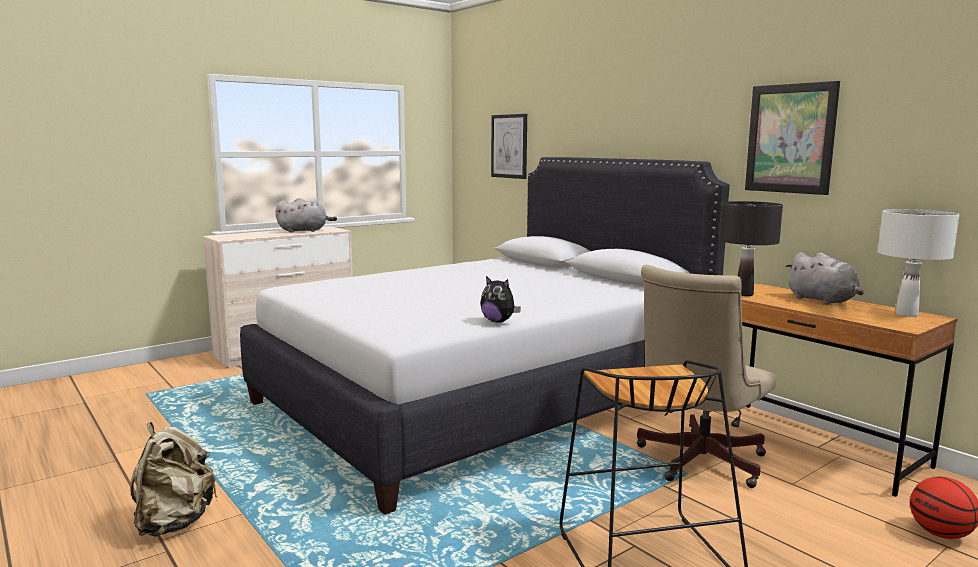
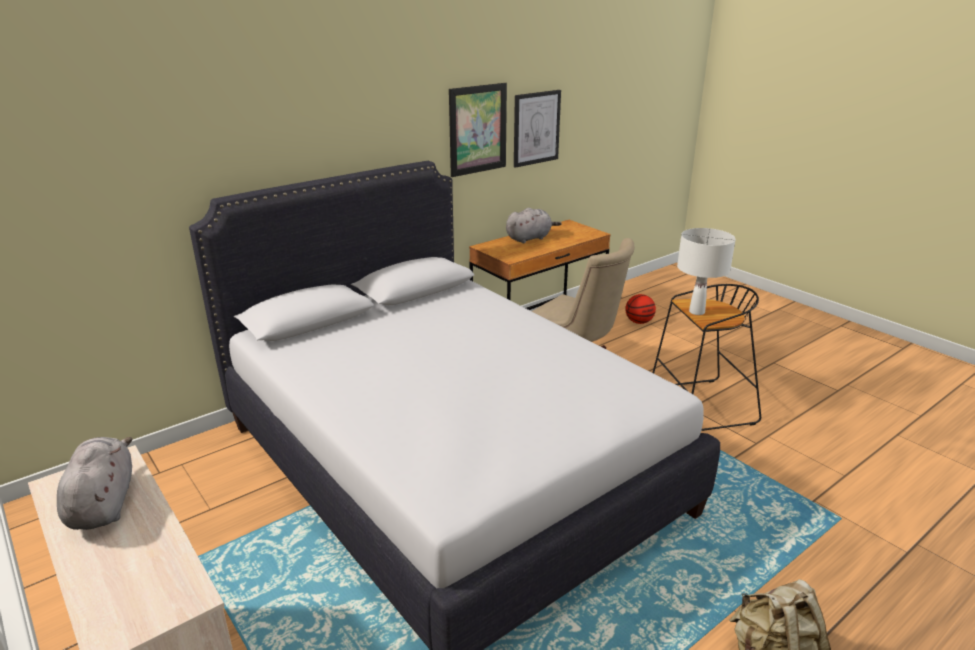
camera: 90 degrees left, 15 degrees up
plush toy [480,276,521,323] -> none
picture [491,114,527,179] -> picture moved to [514,90,561,168]
black table lamp [719,201,783,296] -> none
white table lamp [878,209,960,317] -> white table lamp moved to [677,228,736,315]

